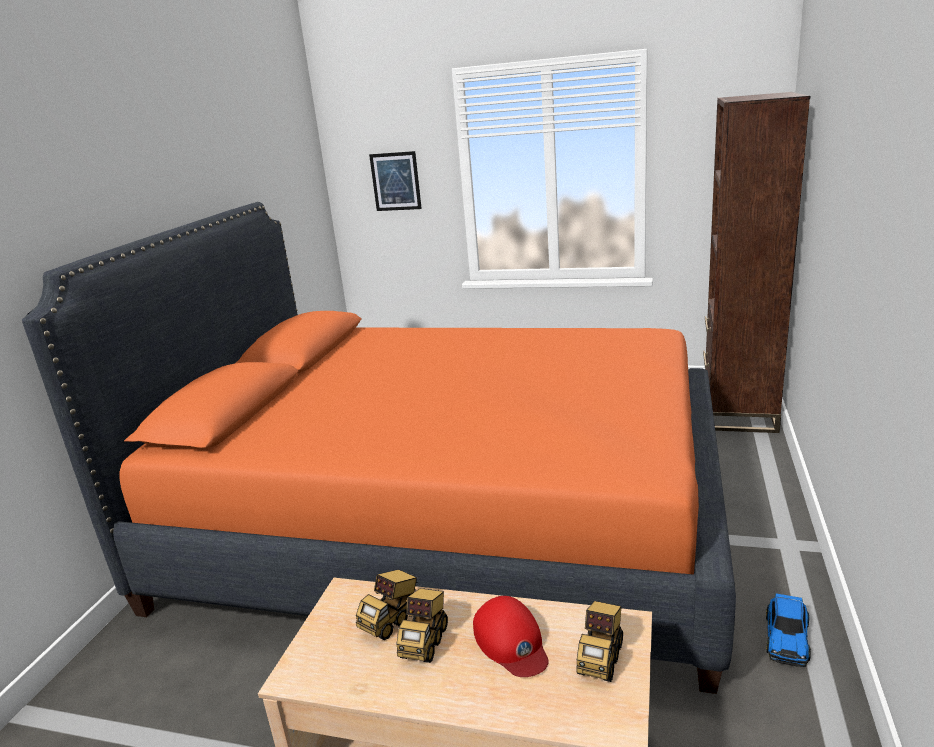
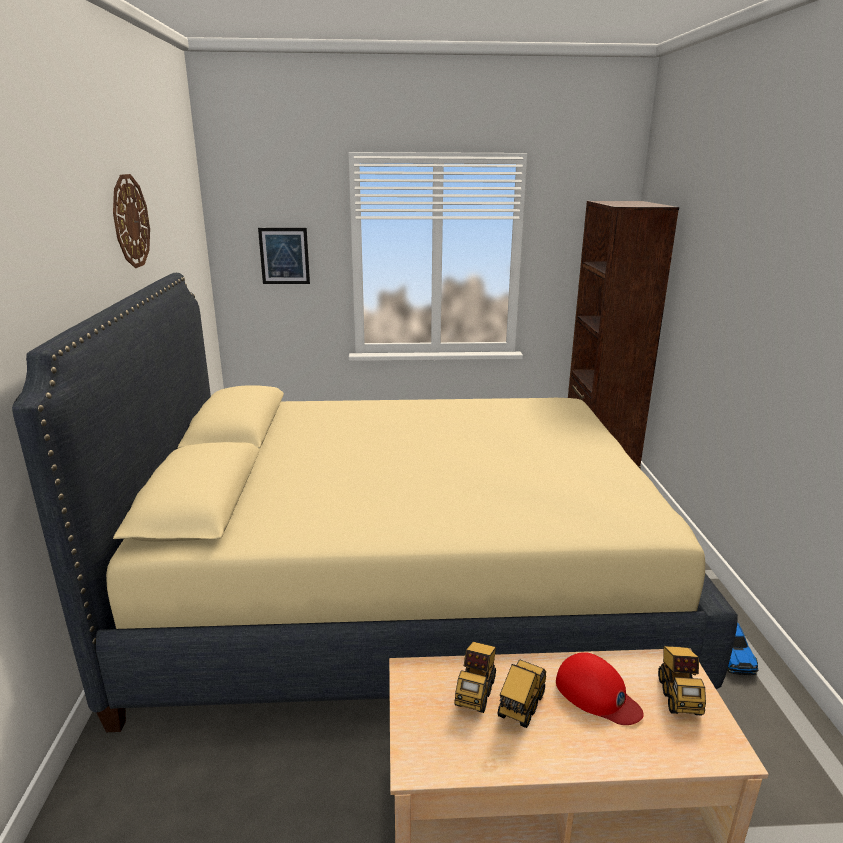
camera: 20 degrees left, 0 degrees up
orange bed [22,202,736,694] -> beige bed [12,273,738,732]
toy truck [396,588,448,663] -> toy truck turned 150 degrees counterclockwise [497,659,546,728]
none -> wall clock [113,174,150,268]

